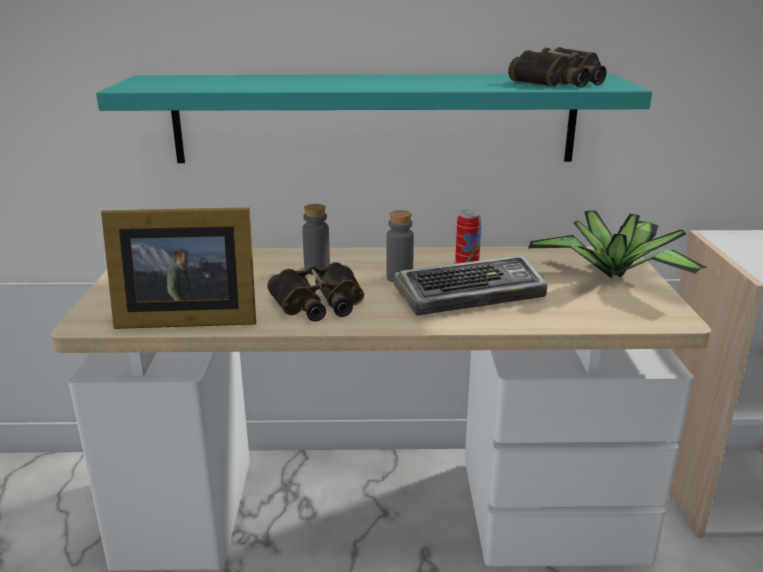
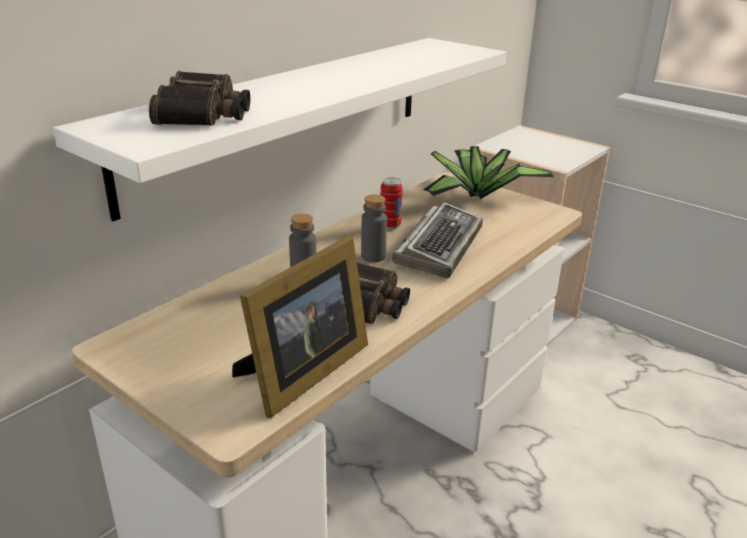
camera: 50 degrees left, 5 degrees up
turquoise shelf [96,74,652,163] -> white shelf [53,38,507,221]
binoculars [508,47,606,88] -> binoculars moved to [149,71,250,126]

